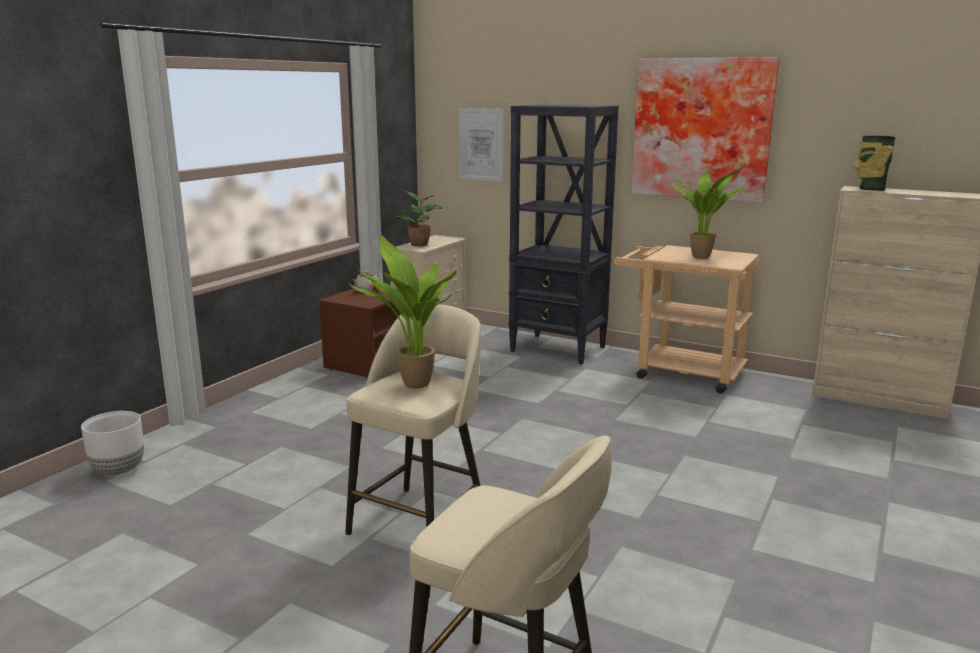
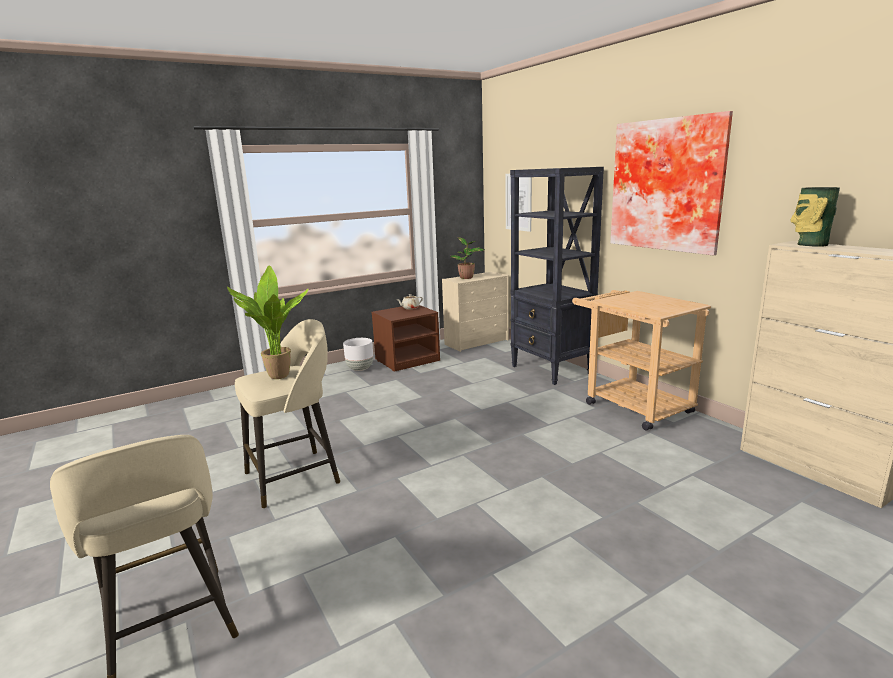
camera: 30 degrees right, 0 degrees up
white planter [81,411,144,475] -> white planter moved to [343,338,373,371]
potted plant [672,164,746,259] -> none

